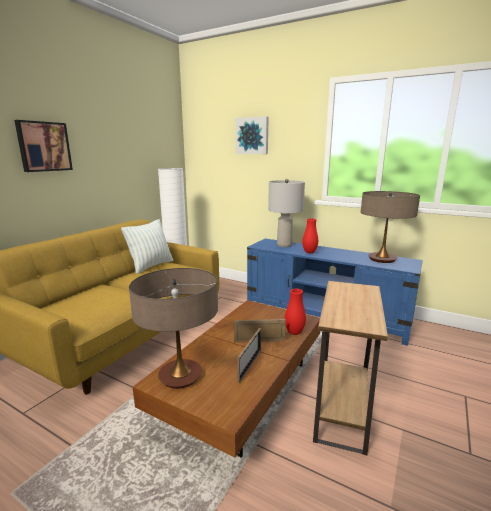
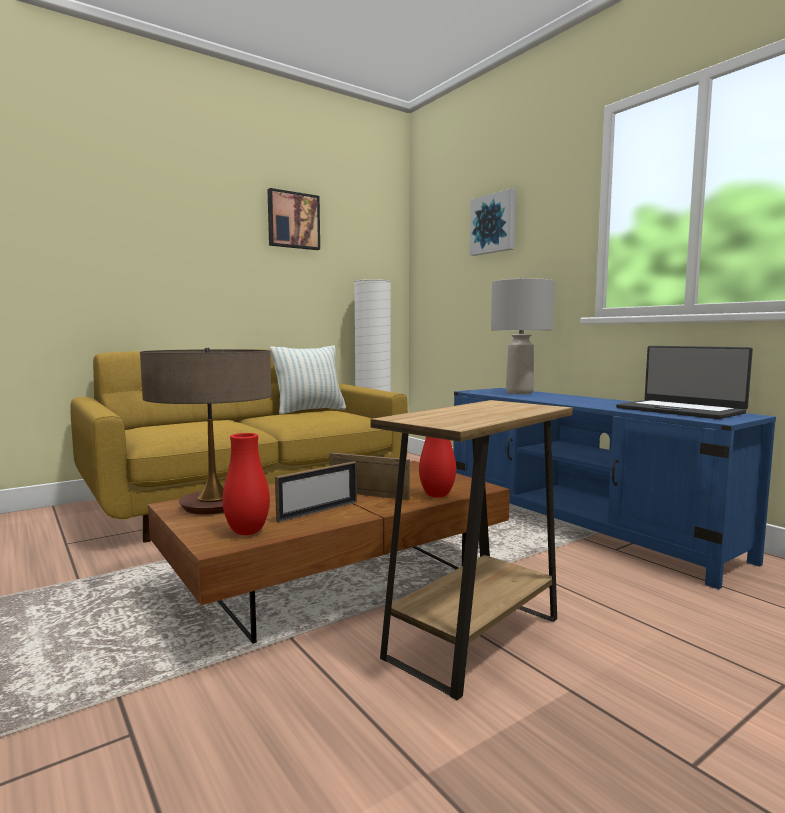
camera: 25 degrees right, 10 degrees down
picture [14,120,73,172] -> picture moved to [267,188,320,250]
red vase [302,219,318,253] -> red vase moved to [222,433,270,535]
table lamp [361,191,420,263] -> laptop [616,346,753,419]

